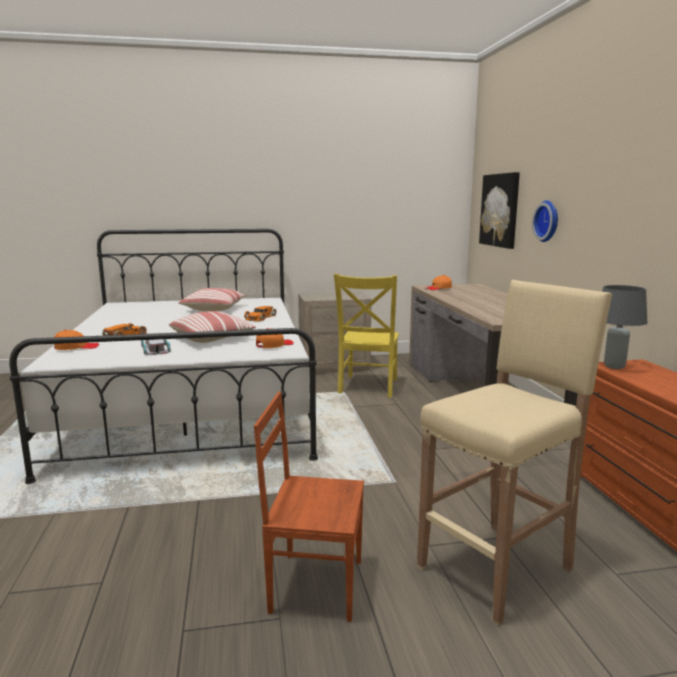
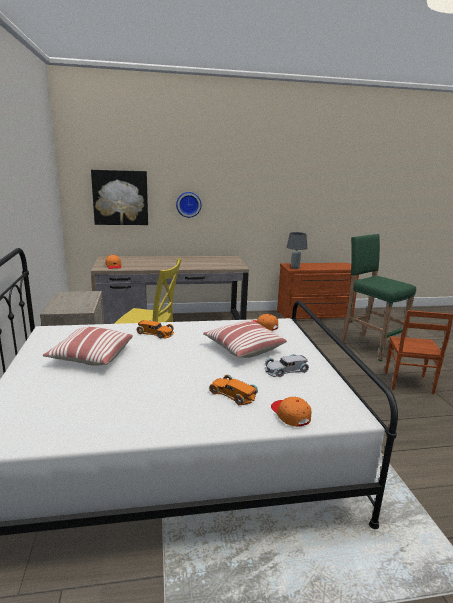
camera: 90 degrees left, 5 degrees up
beige stool [417,280,612,626] -> green stool [341,234,416,362]

